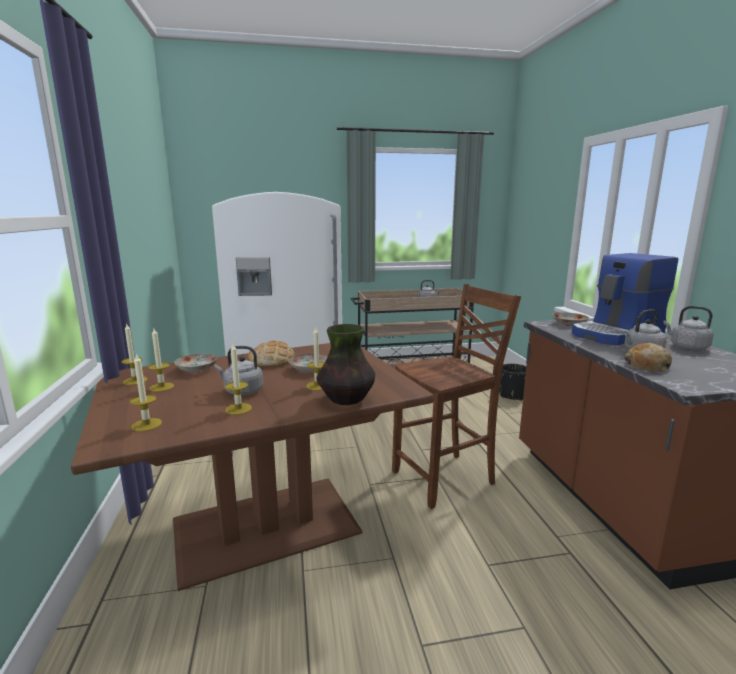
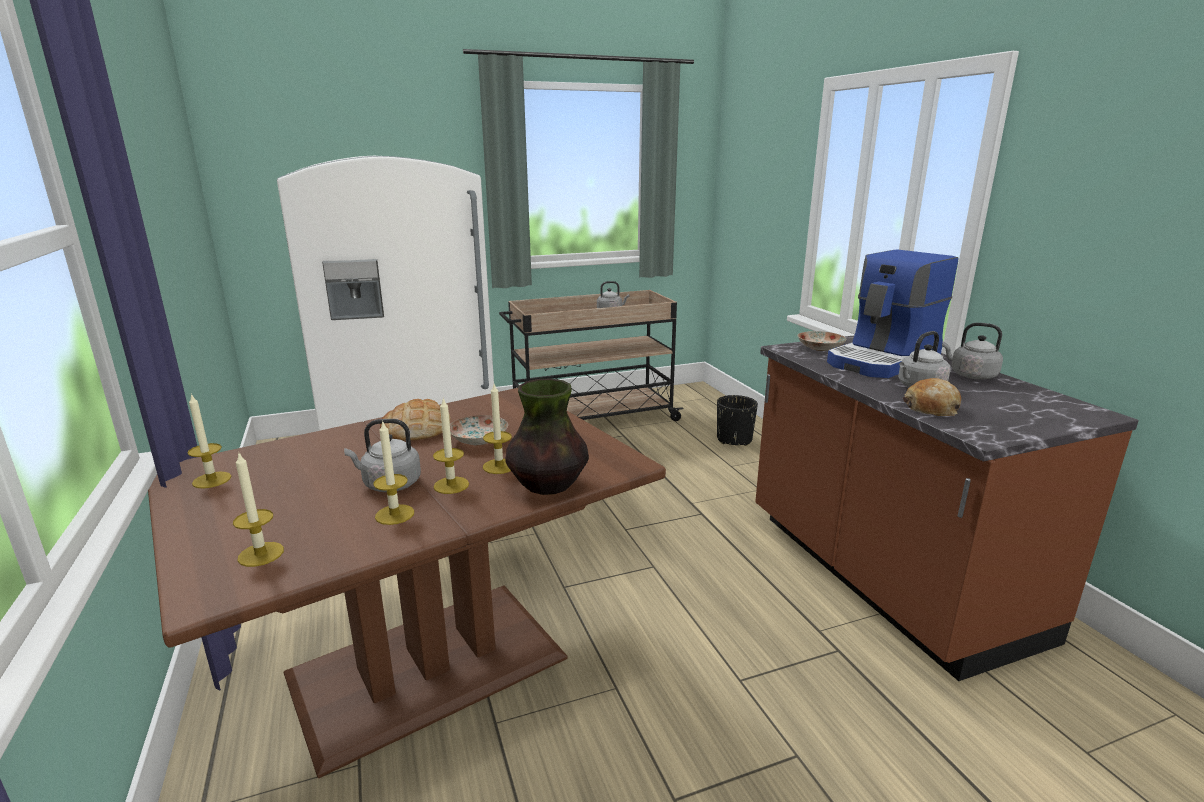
camera: 10 degrees left, 5 degrees up
candle [148,328,174,392] -> candle moved to [433,398,469,494]
plate [174,353,218,372] -> none
brown chair [392,284,521,509] -> none

